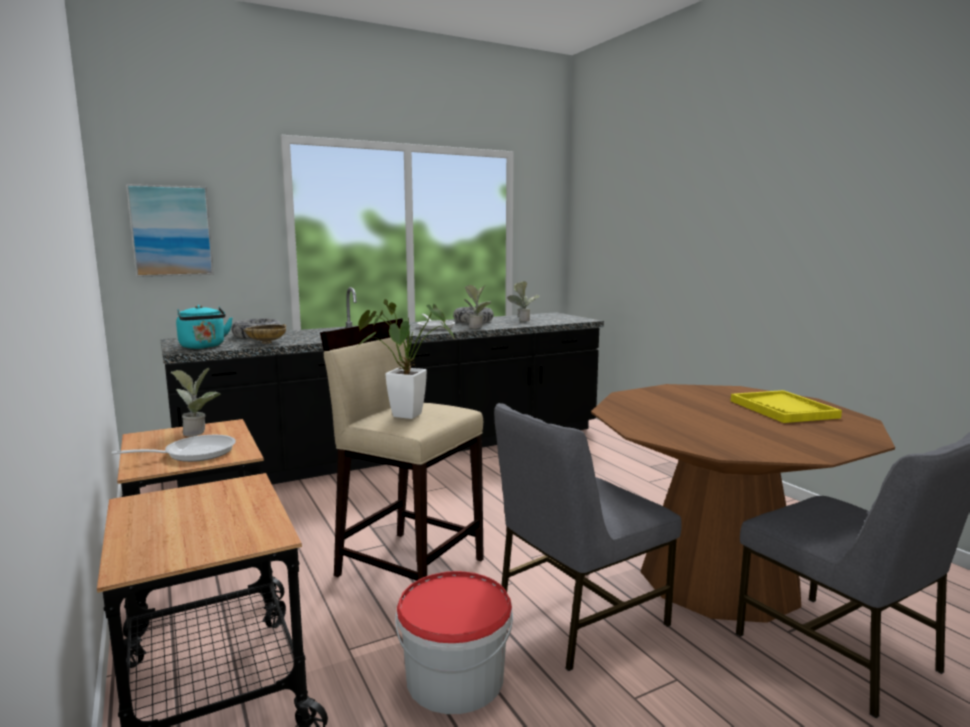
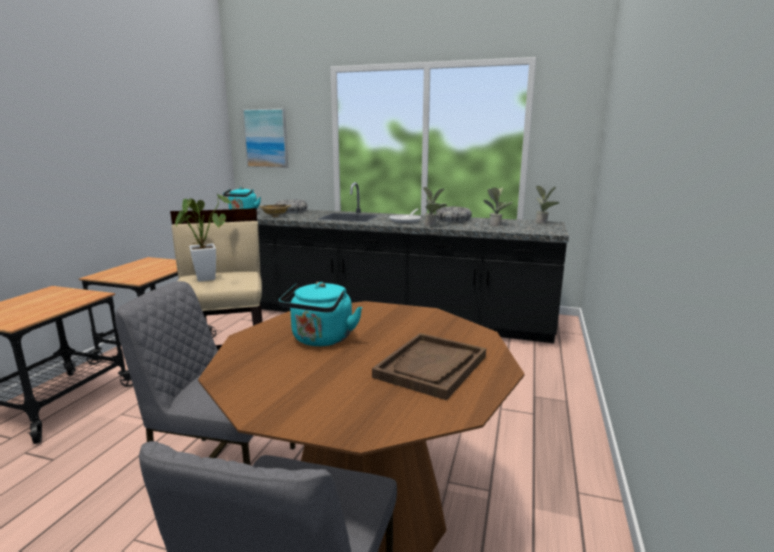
camera: 45 degrees right, 5 degrees up
frying pan [112,435,236,462] -> none
potted plant [171,368,221,437] -> potted plant moved to [535,186,559,224]
bucket [395,571,513,714] -> none
yellow tray [731,390,842,423] -> brown tray [372,333,486,400]
none -> turquoise kettle [279,282,362,346]

